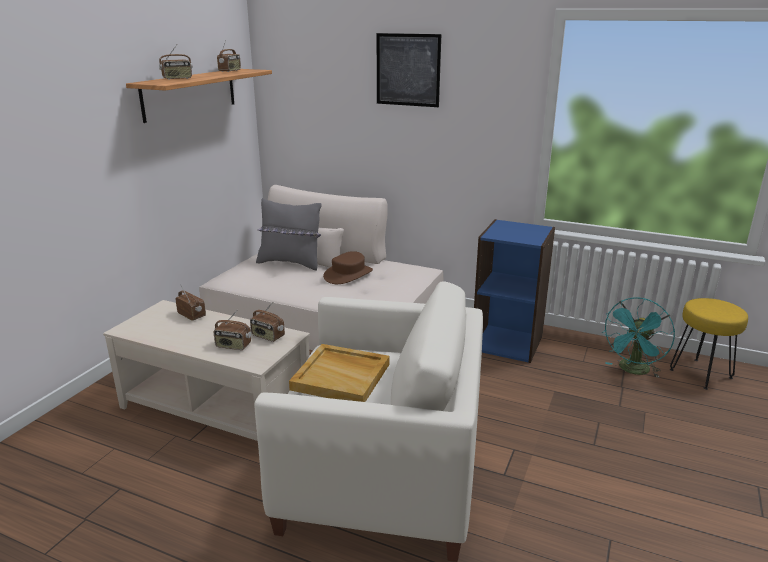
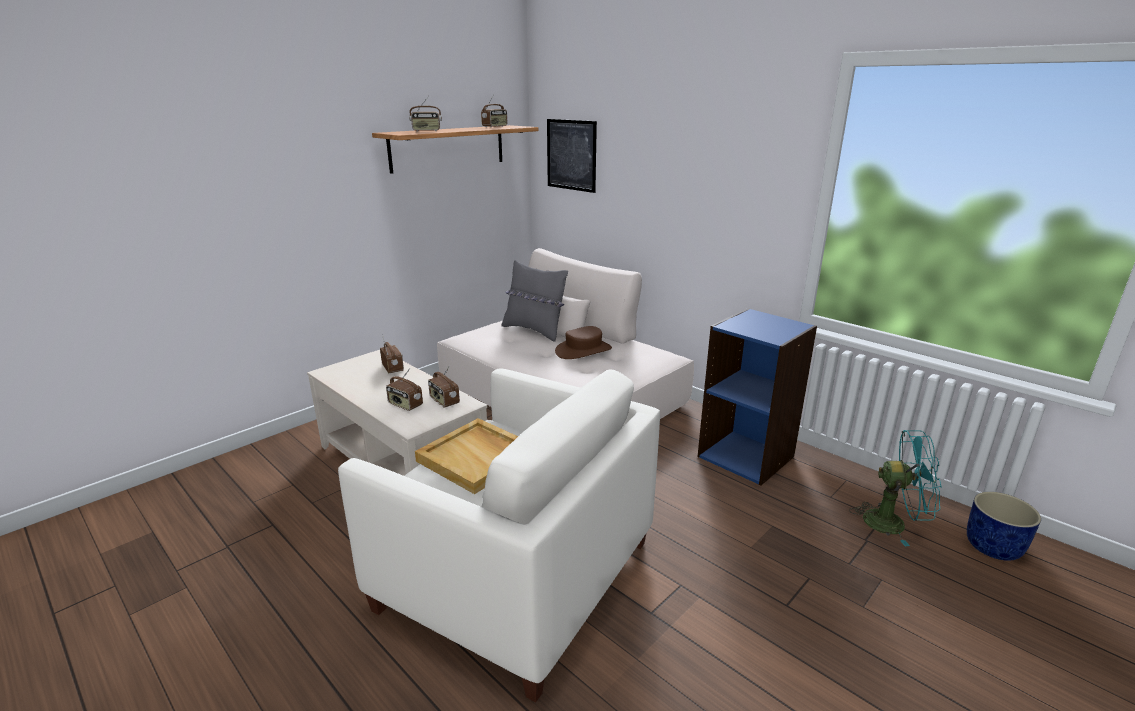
camera: 20 degrees right, 0 degrees up
picture [377,33,441,107] -> picture moved to [547,119,597,193]
turquoise fan [601,297,675,378] -> turquoise fan turned 135 degrees counterclockwise [849,430,942,547]
yellow stool [669,298,748,390] -> blue planter [967,492,1041,561]

